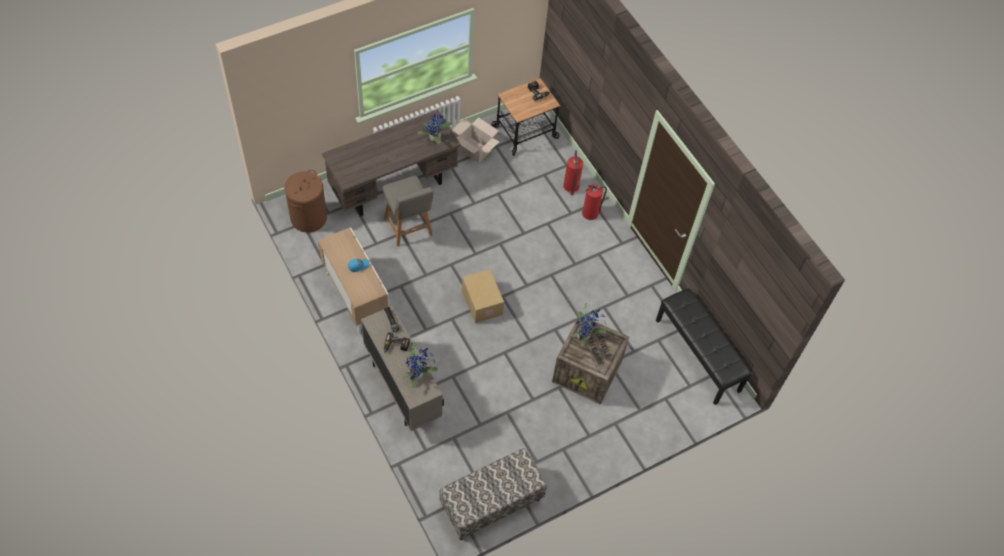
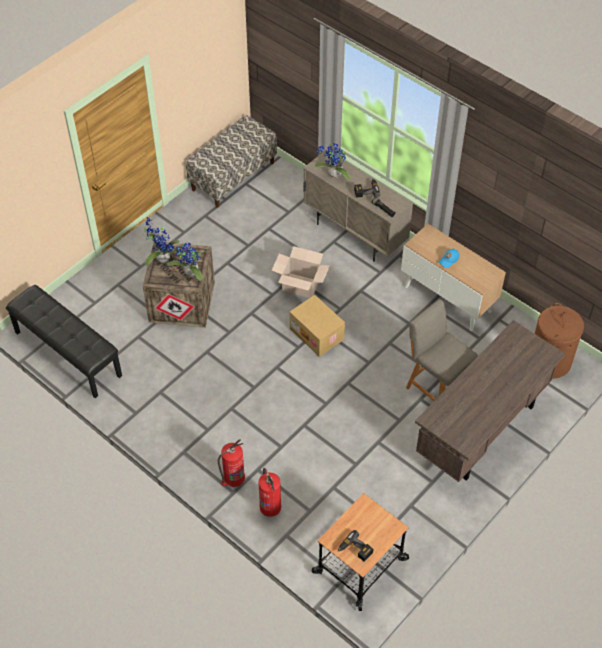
camera: 165 degrees right, 5 degrees down
potted plant [418,108,453,144] -> potted plant moved to [144,217,180,265]
cardboard box [453,117,500,163] -> cardboard box moved to [271,246,330,298]

